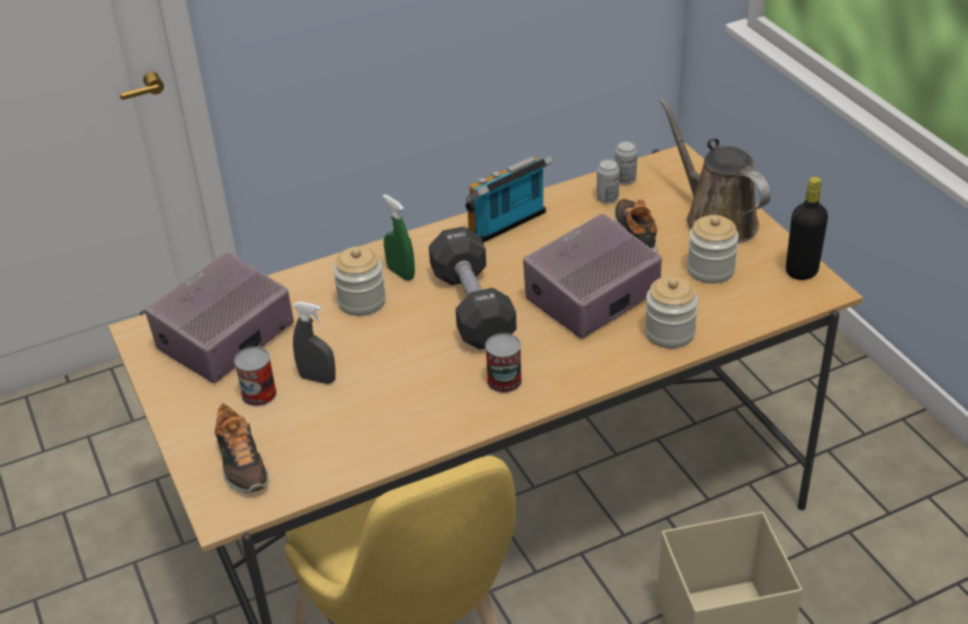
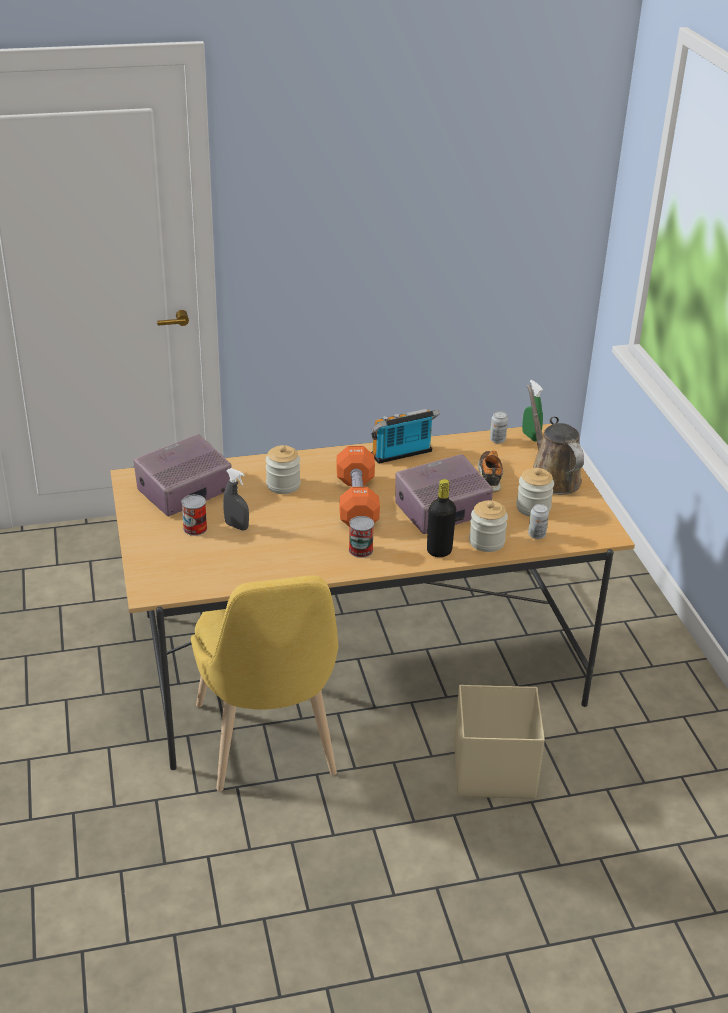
camera: 10 degrees right, 5 degrees down
shoe [215,403,269,493] -> none
green spray bottle [383,194,415,281] -> green spray bottle moved to [522,380,543,442]
black dumbbell [429,226,517,350] -> orange dumbbell [337,446,380,527]
can [596,159,620,203] -> can moved to [528,504,549,539]
black bottle [786,177,828,280] -> black bottle moved to [427,479,456,557]

